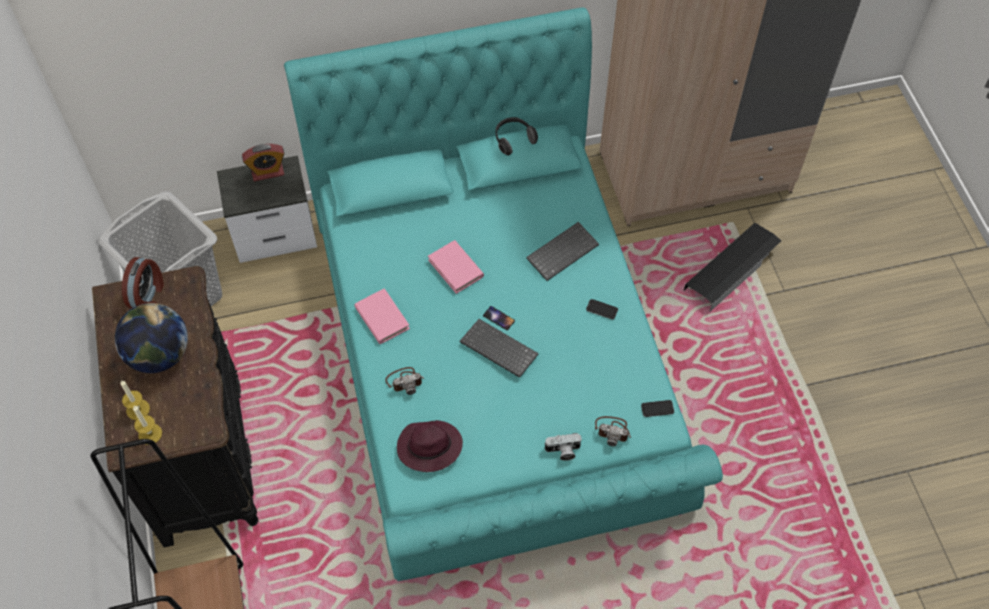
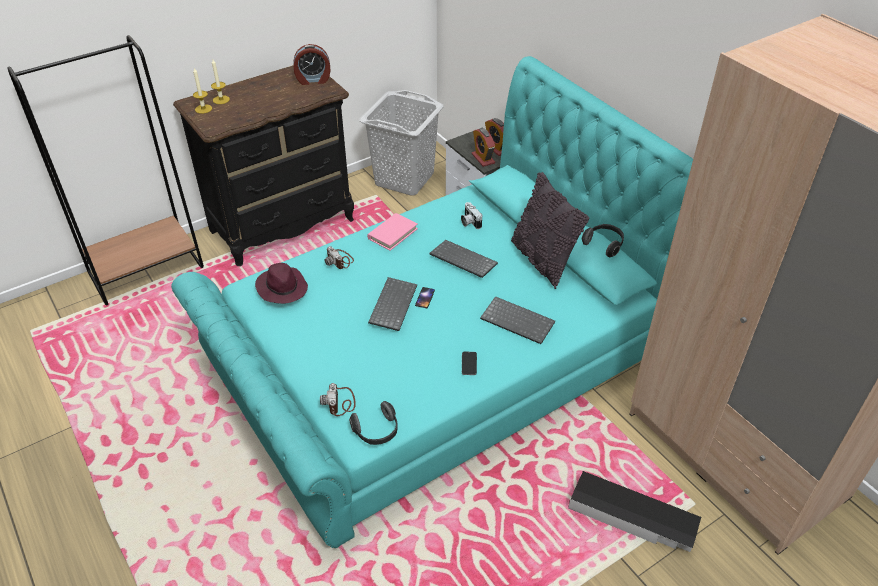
camera: 70 degrees right, 15 degrees down
globe [115,303,188,373] -> none
pink book [428,240,484,294] -> keyboard [429,240,498,278]
camera [544,433,582,461] -> camera moved to [461,202,483,229]
phone [641,400,674,417] -> headphones [349,401,398,445]
none -> alarm clock [472,128,495,167]
none -> black pillow [511,172,589,289]

